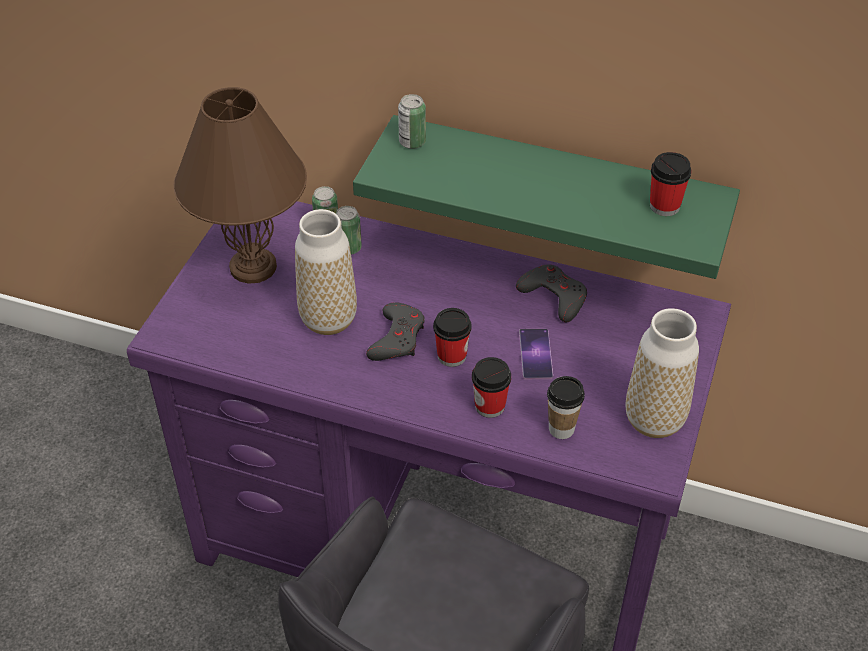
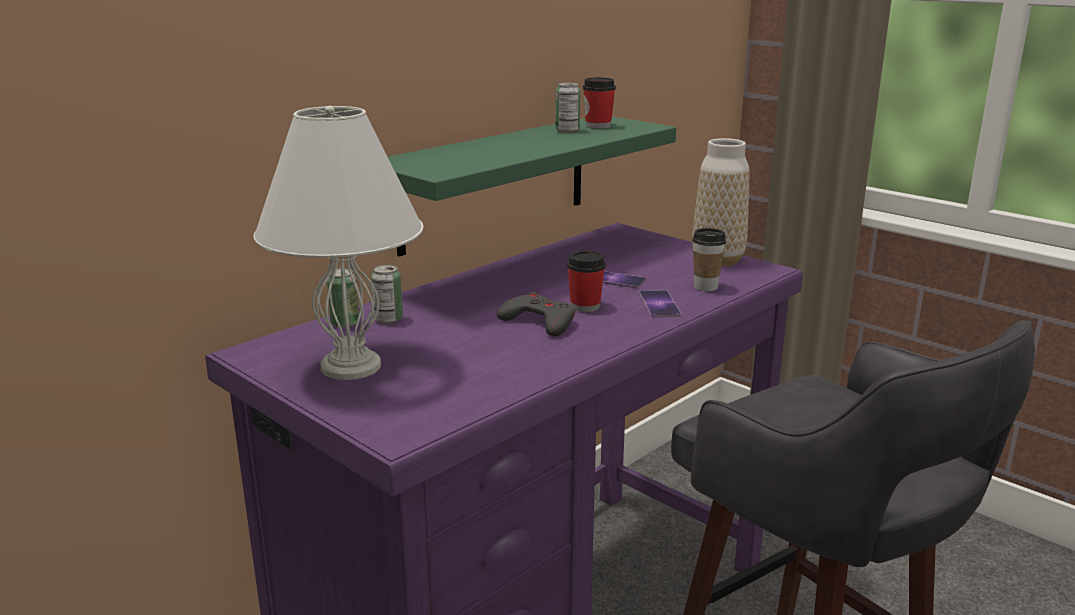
camera: 65 degrees left, 25 degrees down
brown table lamp [173,87,307,284] -> white table lamp [253,106,423,380]
vase [295,209,357,335] -> none
can [398,94,426,149] -> can moved to [555,83,580,133]
cup [472,357,511,418] -> phone [639,290,682,318]
grey game controller [516,264,587,322] -> none

